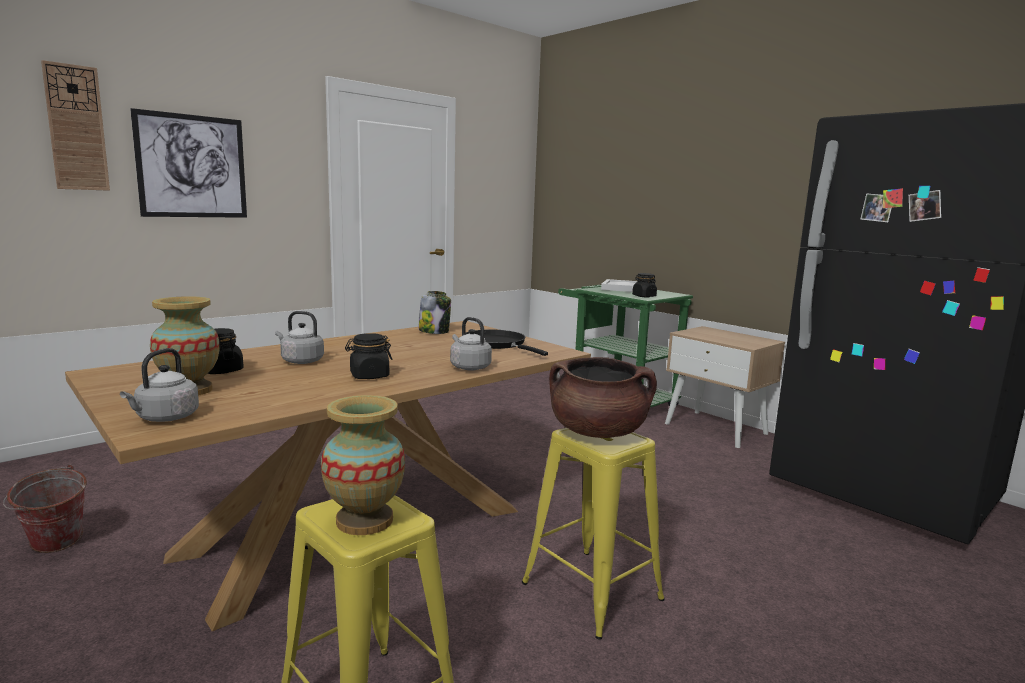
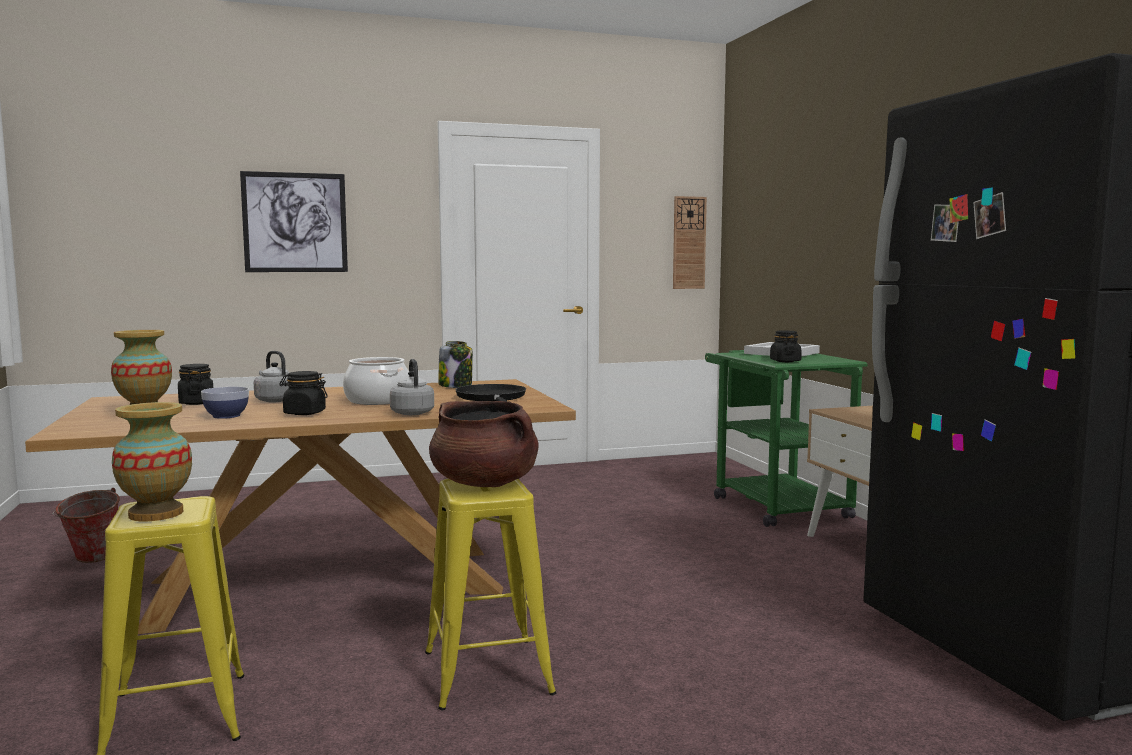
camera: 25 degrees right, 5 degrees down
wall clock [41,60,110,191] -> wall clock moved to [673,196,707,289]
grey kettle [120,348,199,422] -> none
none -> bowl [201,387,249,419]
none -> cooking pot [343,357,409,405]

